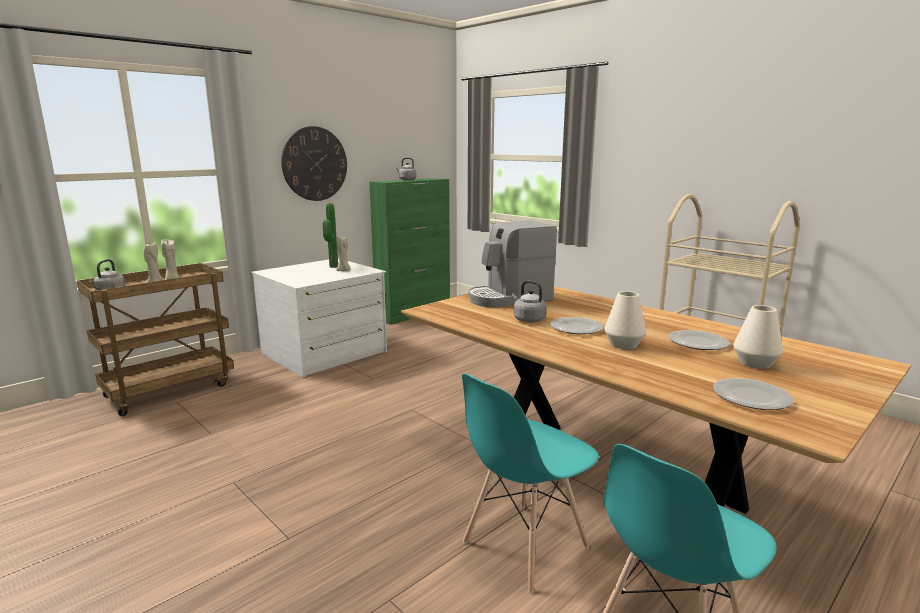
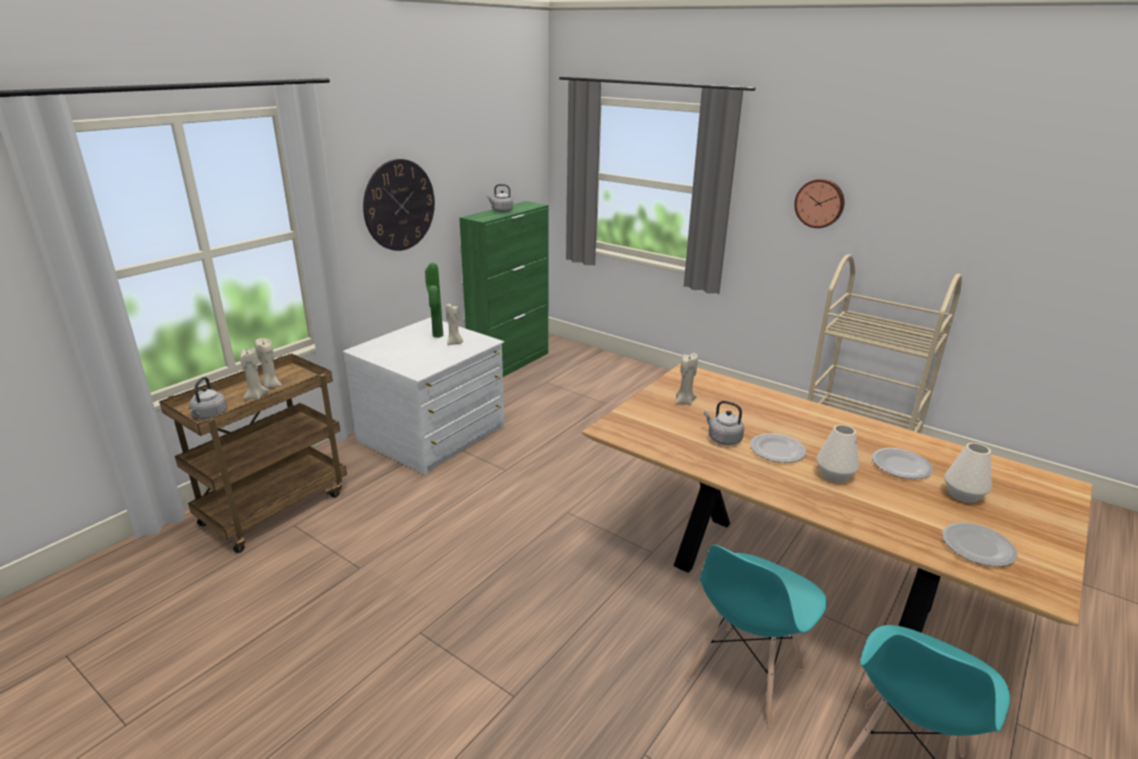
camera: 10 degrees left, 10 degrees up
coffee machine [468,220,557,308] -> beige candle [676,353,698,405]
none -> wall clock [794,179,844,228]

